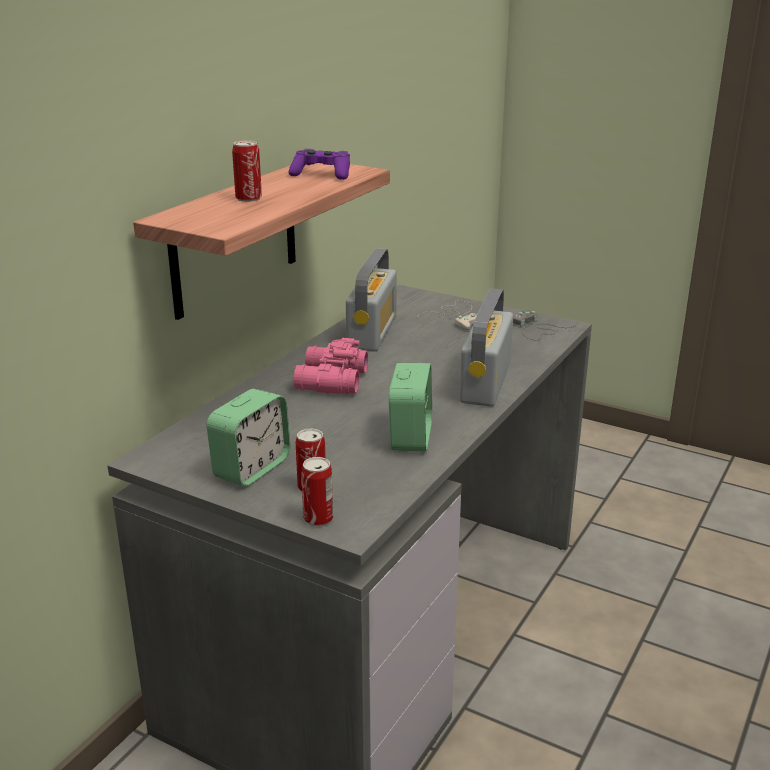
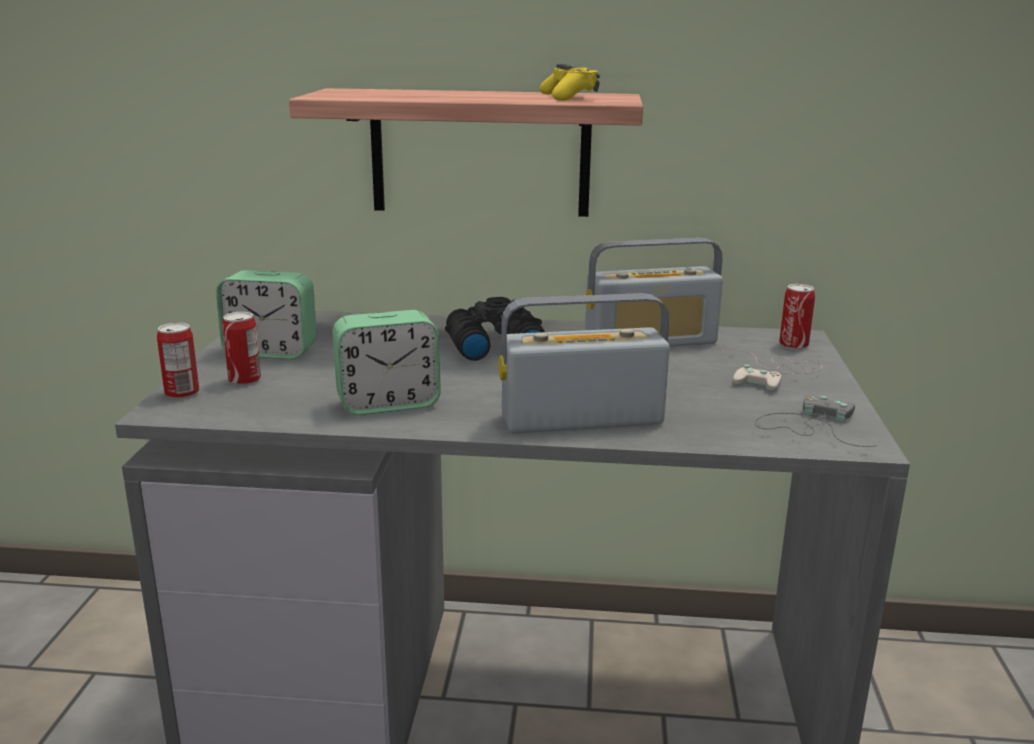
camera: 65 degrees right, 5 degrees down
can [232,140,262,202] -> can moved to [779,284,815,350]
purple game controller [289,149,350,180] -> yellow game controller [539,64,600,101]
pink binoculars [294,338,368,394] -> black binoculars [445,297,545,361]

